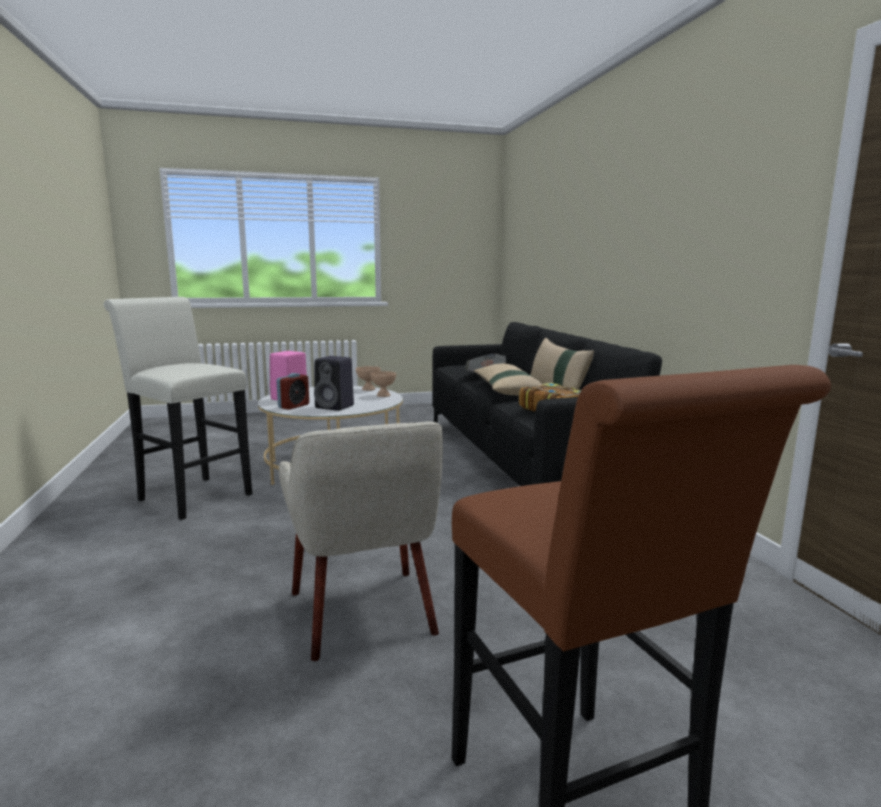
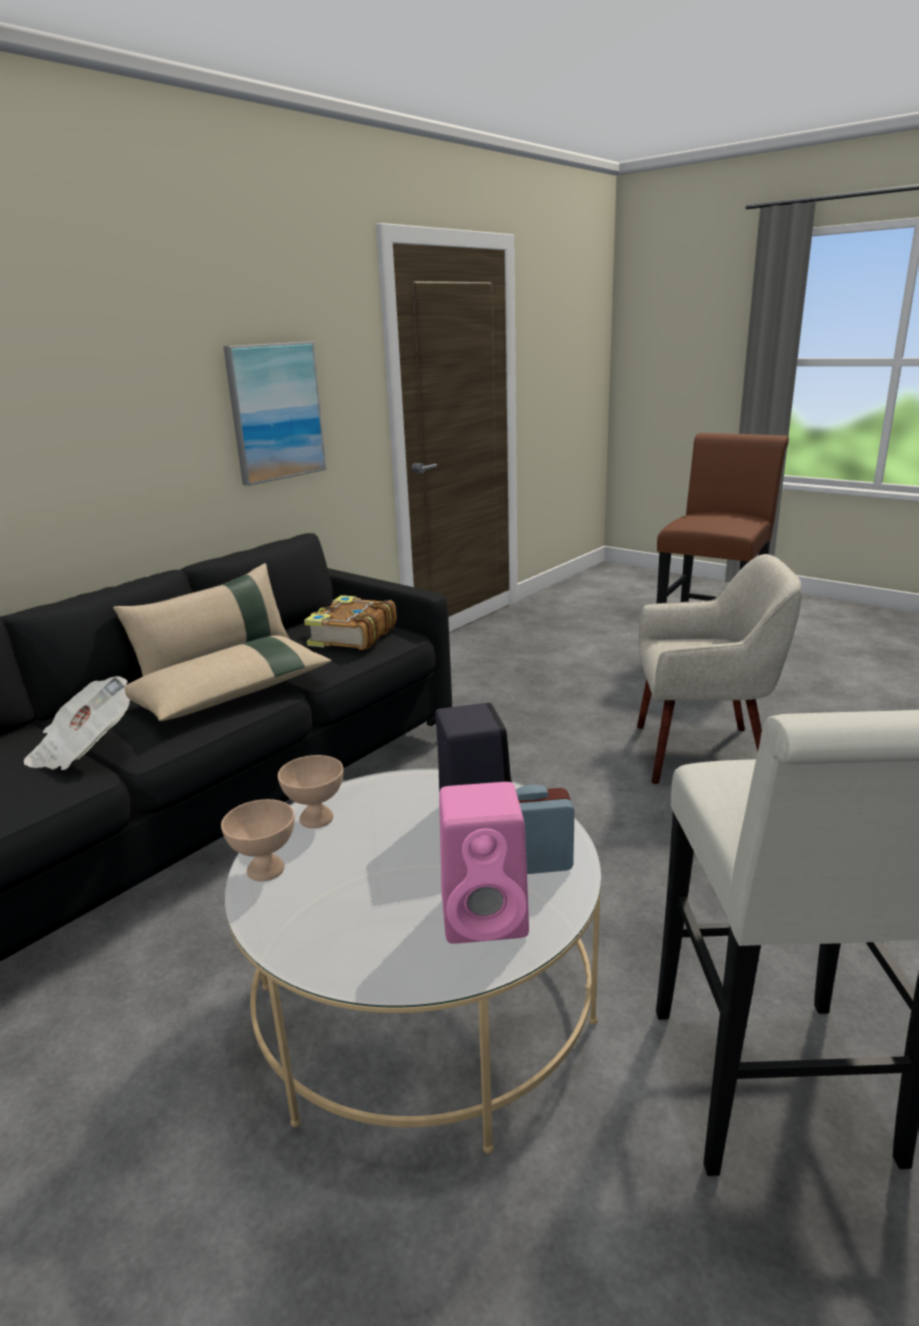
camera: 125 degrees left, 10 degrees up
beige armchair [279,422,443,661] -> beige armchair turned 60 degrees clockwise [637,554,802,784]
none -> picture [223,341,326,486]

